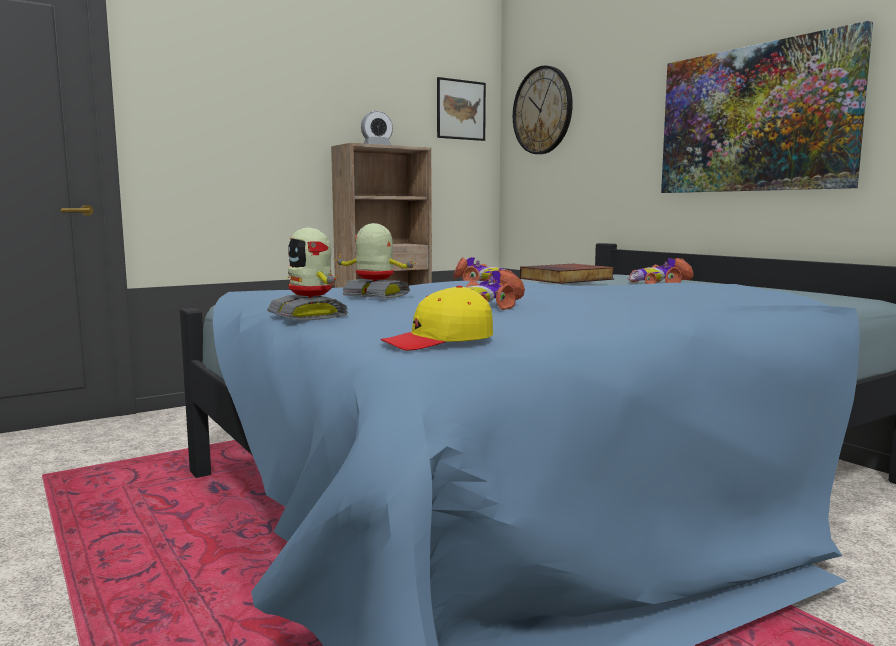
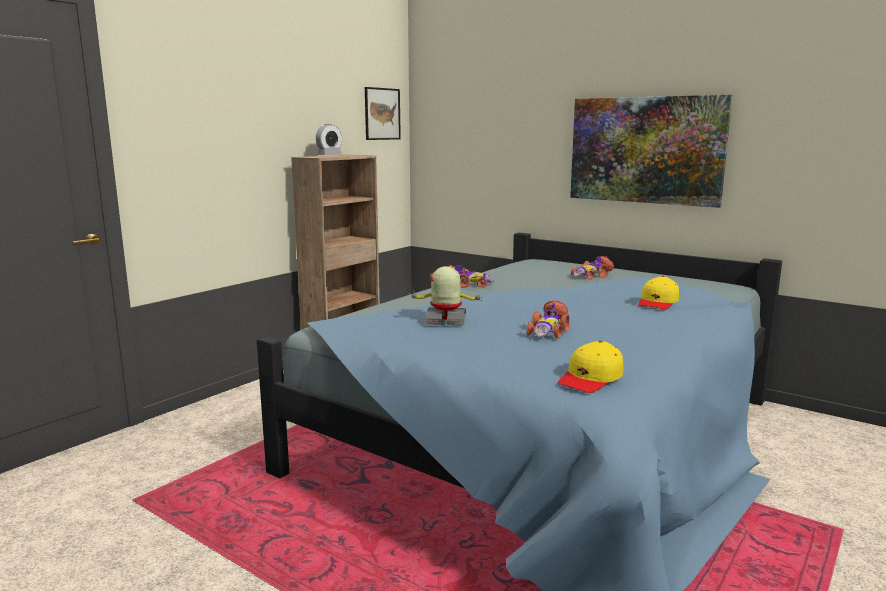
camera: 20 degrees left, 5 degrees up
toy robot [267,228,348,321] -> none
wall clock [513,65,573,154] -> none
book [520,264,615,284] -> none
none -> yellow cap [638,276,679,310]

